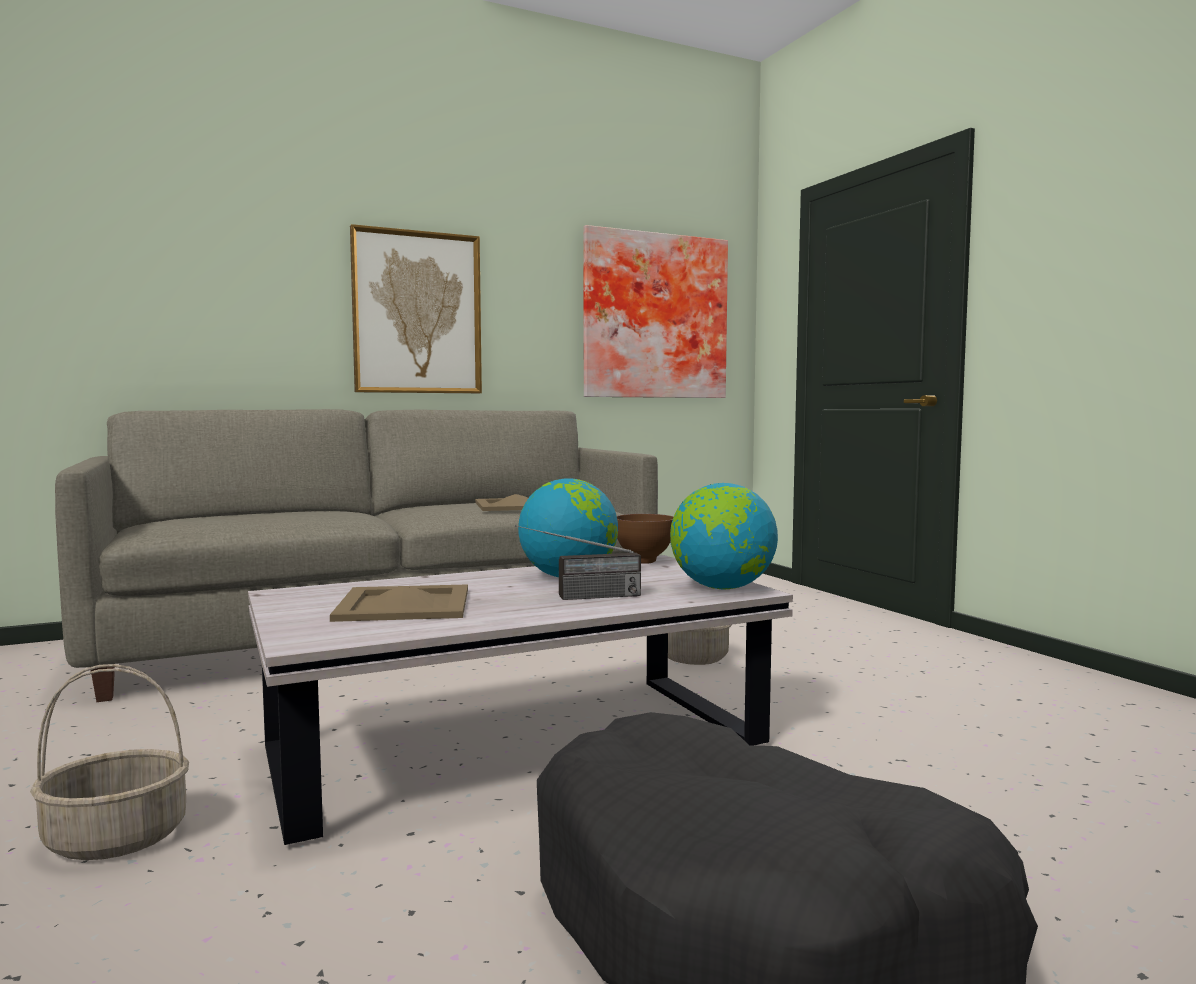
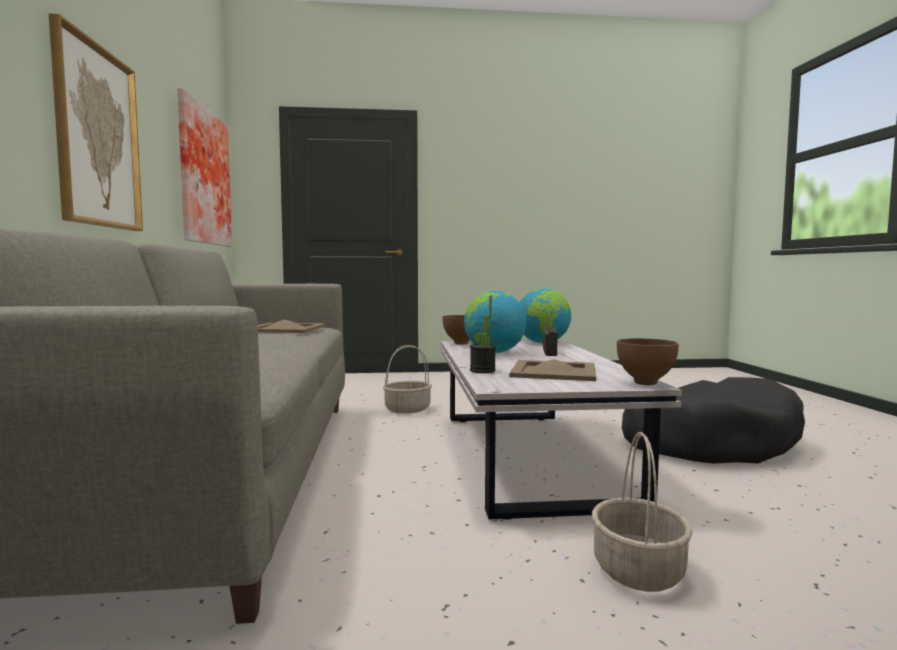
camera: 70 degrees left, 0 degrees up
none -> potted plant [470,295,496,373]
none -> brown bowl [617,338,679,385]

